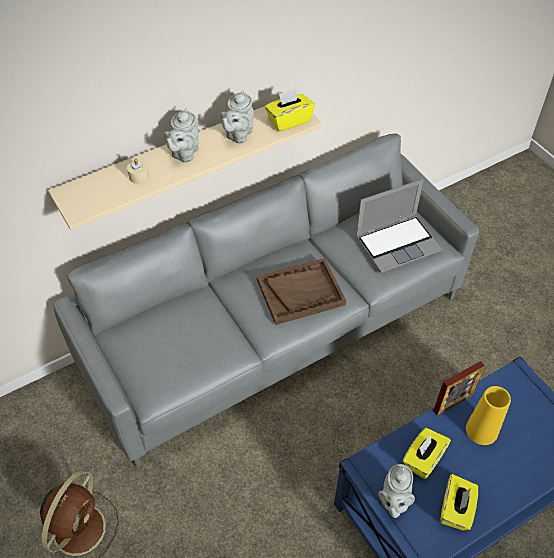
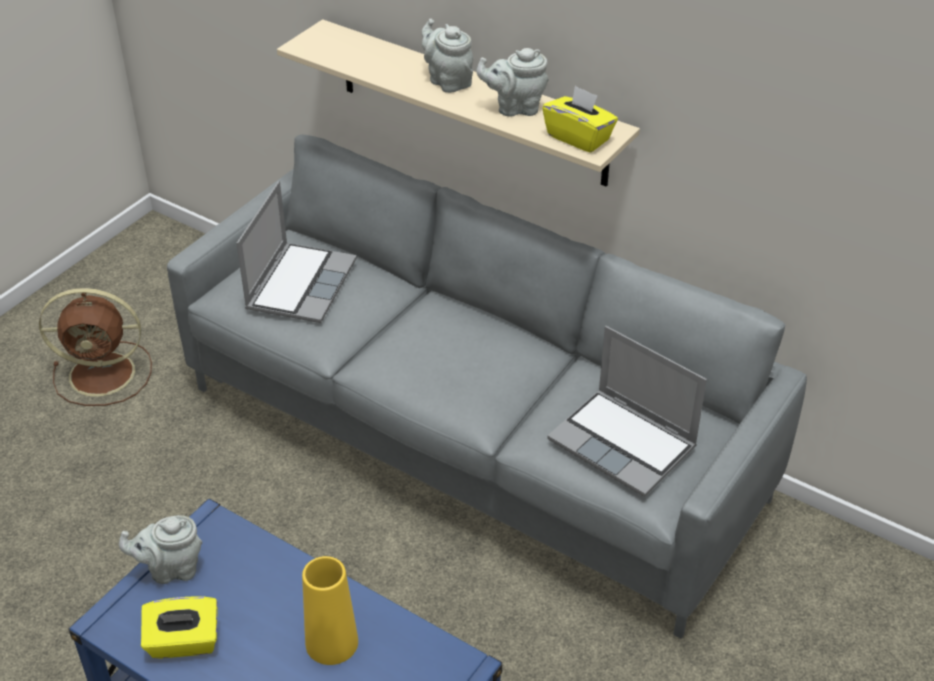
camera: 65 degrees right, 10 degrees down
beige candle [127,158,149,184] -> none
grey teapot [164,108,199,163] -> grey teapot turned 60 degrees clockwise [422,19,473,93]
brown tray [257,258,346,325] -> none
yellow tissue box [403,428,451,479] -> none
picture frame [433,361,485,416] -> none
none -> laptop [236,181,357,323]

